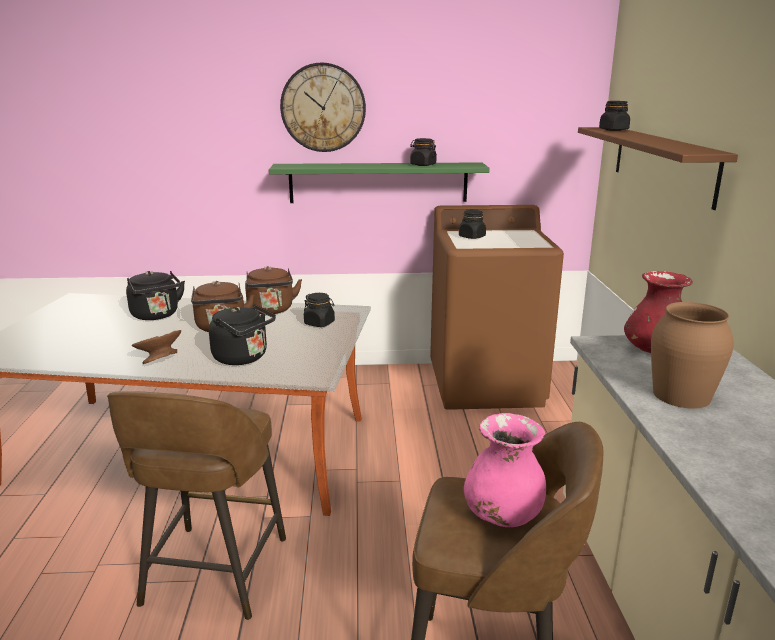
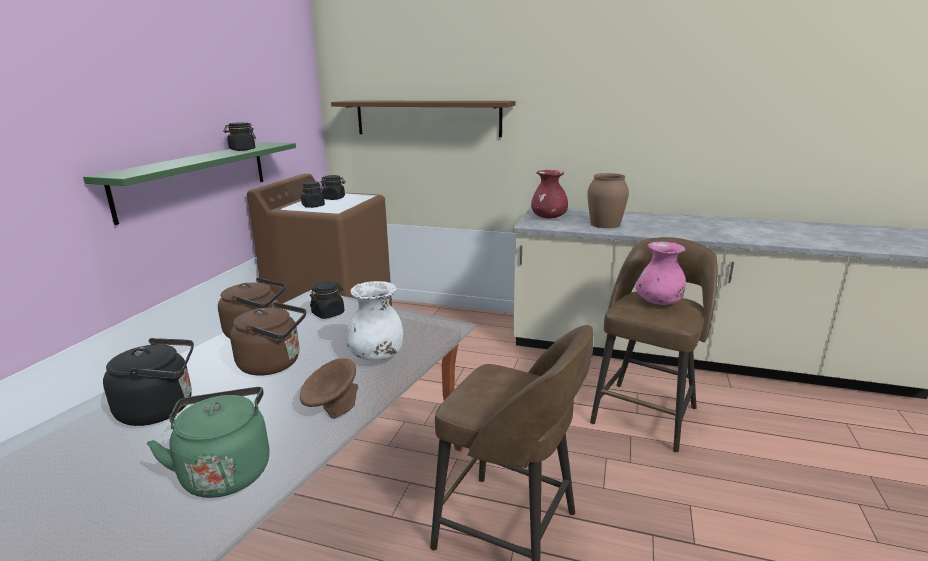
camera: 70 degrees left, 0 degrees up
black kettle [209,304,276,365] -> white vase [346,281,403,361]
wall clock [280,62,366,152] -> none
black jar [599,101,630,131] -> black jar moved to [321,175,346,200]
none -> green kettle [147,387,270,498]

